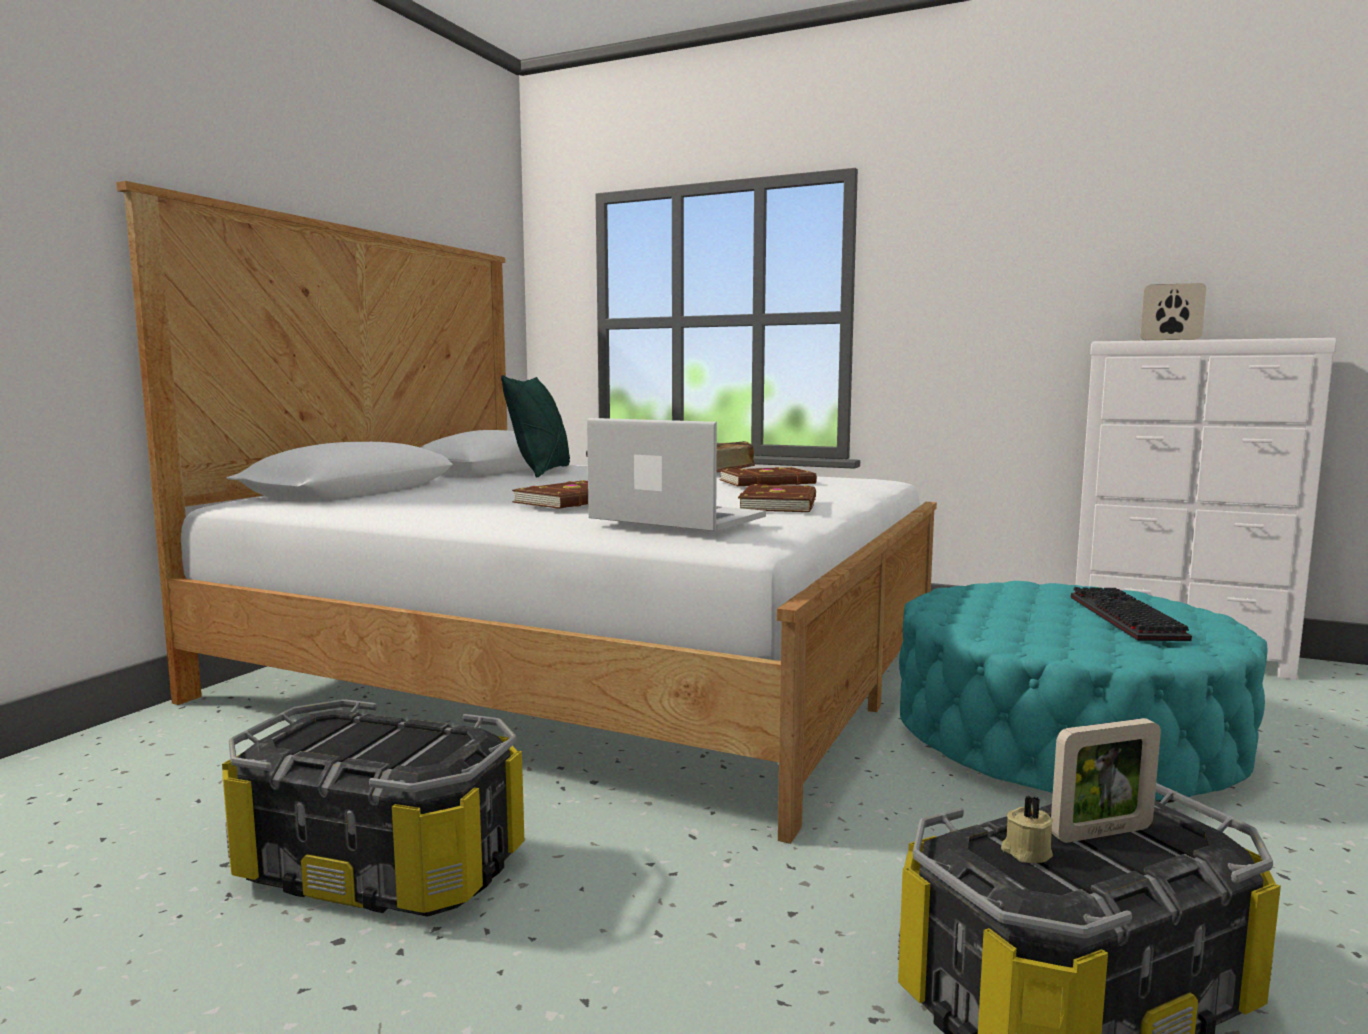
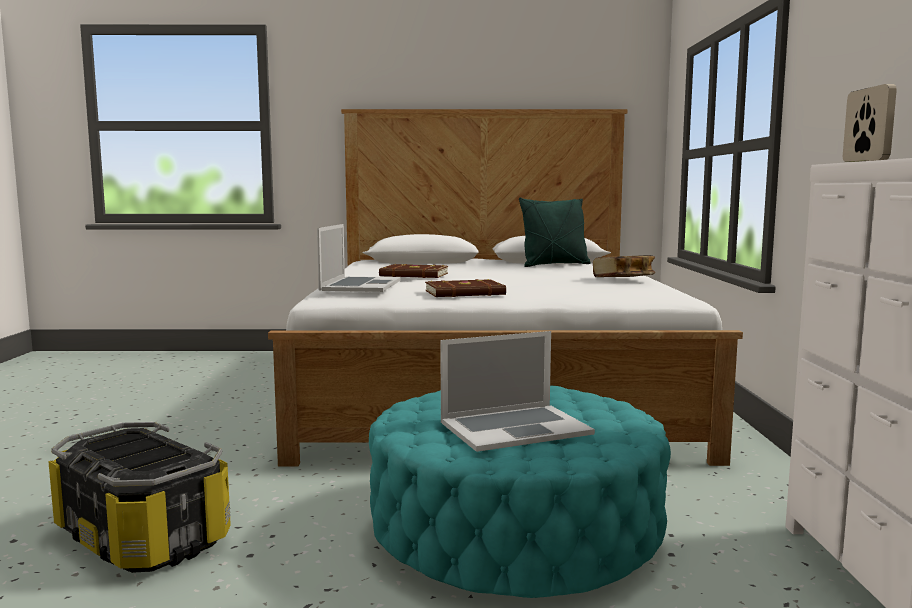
camera: 65 degrees right, 0 degrees up
storage box [222,699,524,917] -> none
brown book [720,467,817,486] -> none
beige candle [1001,795,1053,863] -> none
picture frame [1051,718,1161,843] -> none
keyboard [1071,587,1192,641] -> laptop [441,331,595,452]

